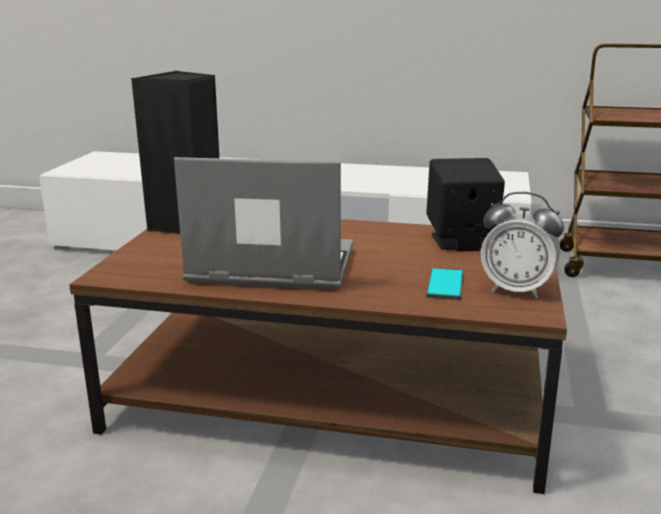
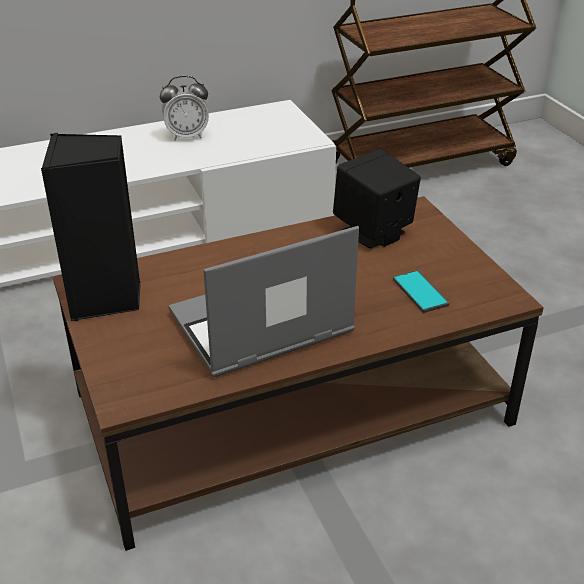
camera: 35 degrees left, 15 degrees up
alarm clock [481,192,564,299] -> alarm clock moved to [160,76,209,141]

